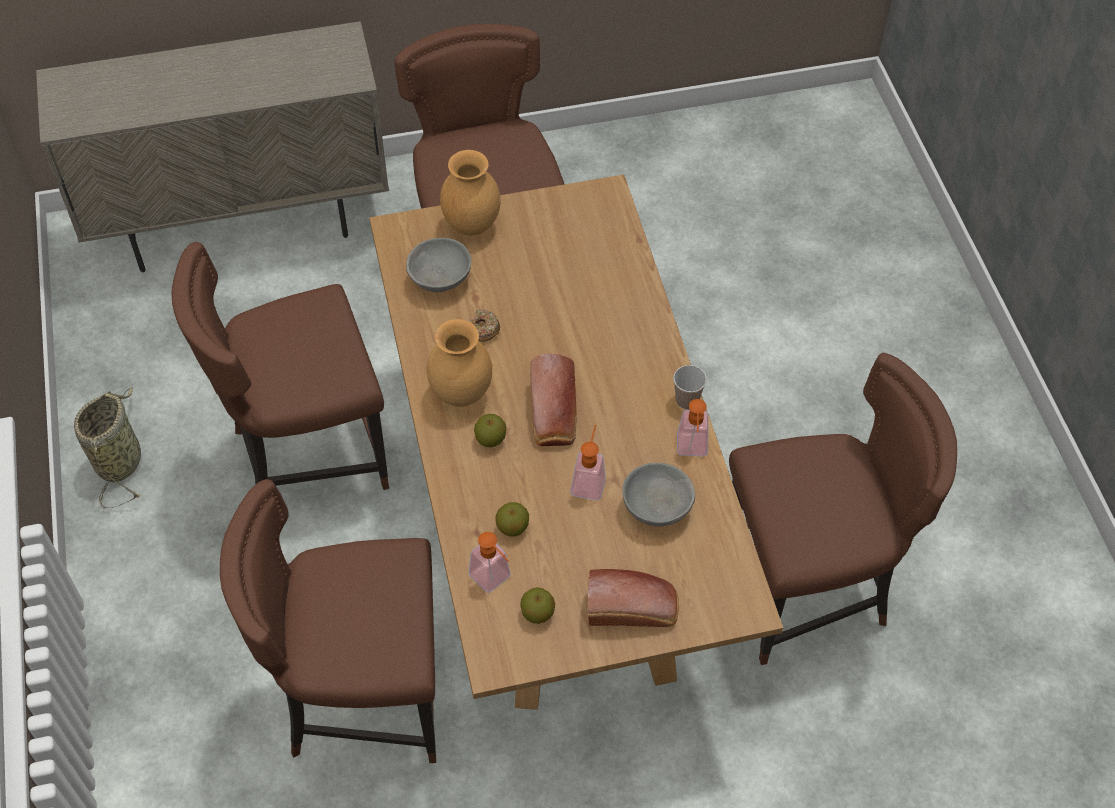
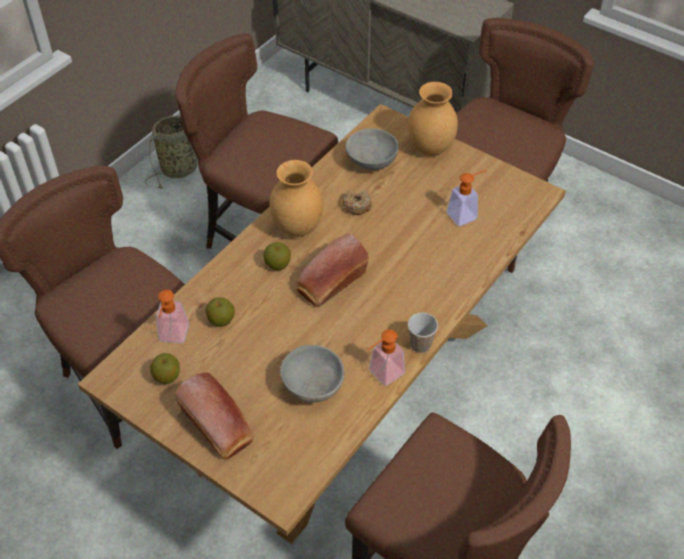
camera: 50 degrees right, 5 degrees down
soap dispenser [571,425,606,500] -> soap dispenser moved to [447,170,487,226]

